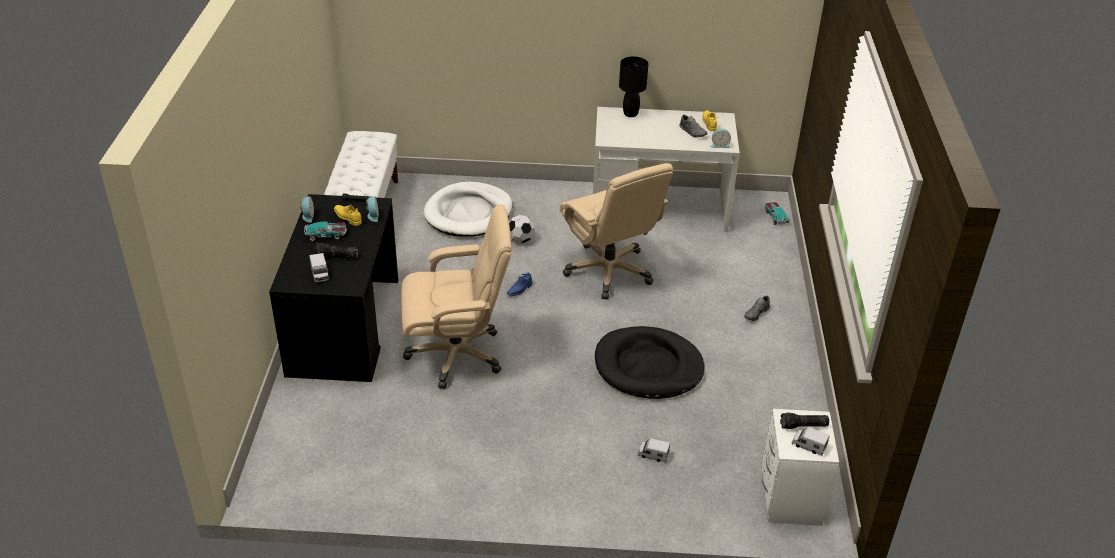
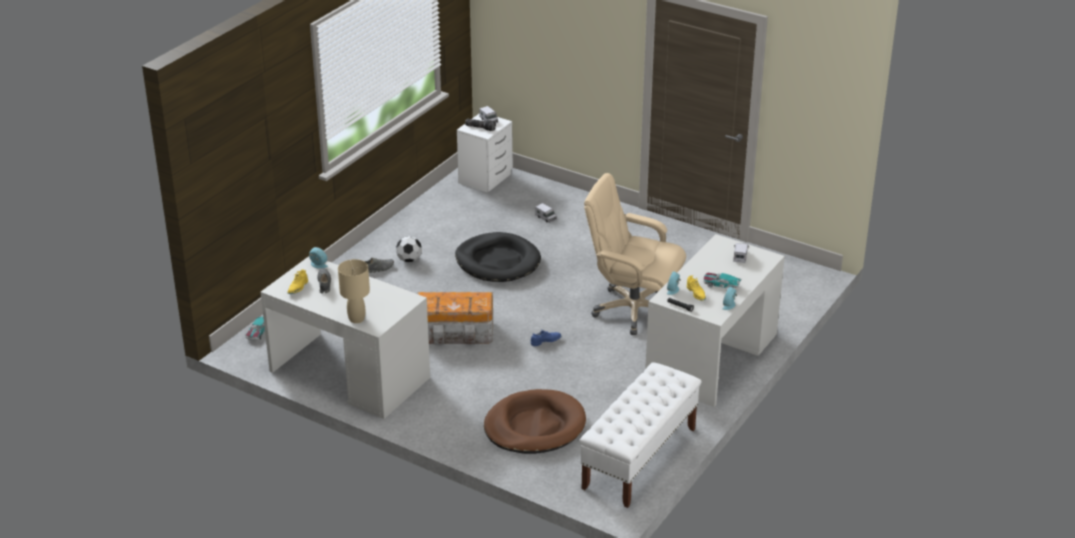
camera: 150 degrees left, 5 degrees down
black desk [269,194,398,382] -> white desk [645,234,785,407]
flashlight [315,242,358,258] -> none
white dog bed [423,182,513,237] -> brown dog bed [484,389,586,454]
football [509,215,535,243] -> football moved to [396,236,422,262]
beige office chair [560,163,673,300] -> storage box [418,292,493,344]
black table lamp [619,56,648,117] -> beige table lamp [338,259,370,323]

